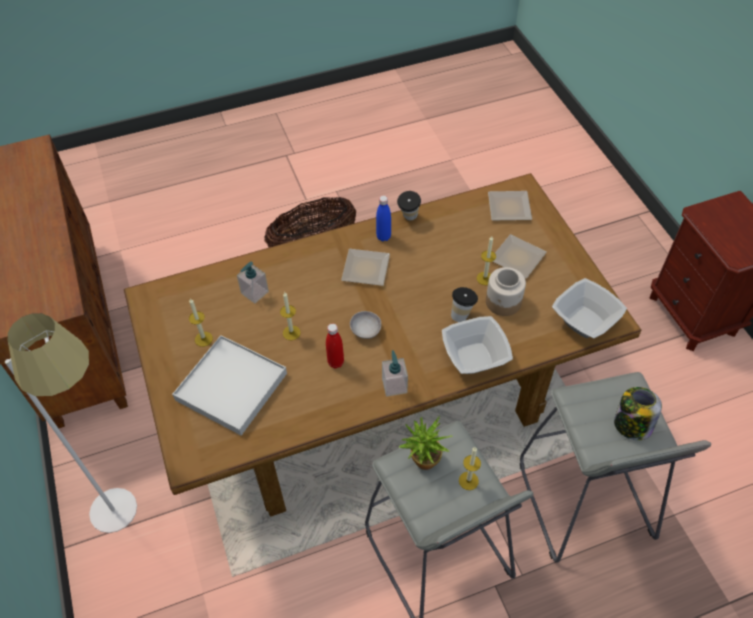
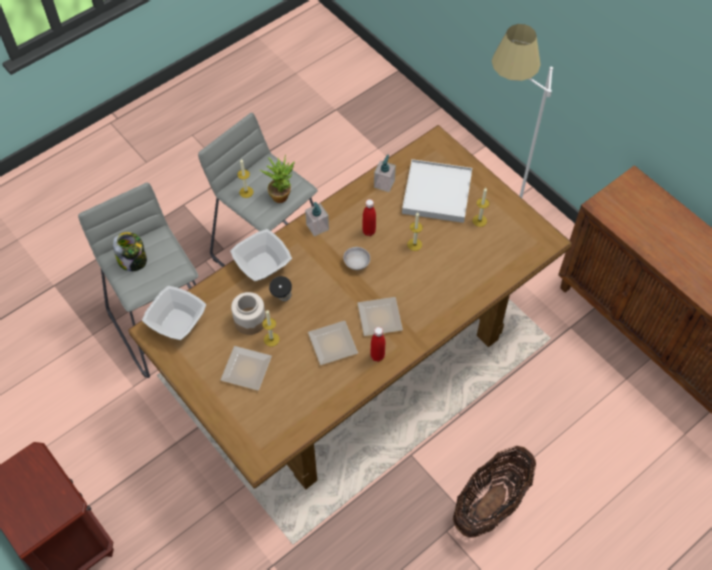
camera: 160 degrees right, 5 degrees up
soap dispenser [237,261,269,304] -> soap dispenser moved to [374,155,396,192]
blue bottle [376,195,391,241] -> red bottle [370,327,385,362]
cup [397,191,421,220] -> none
plate [488,191,532,221] -> plate moved to [308,321,358,365]

